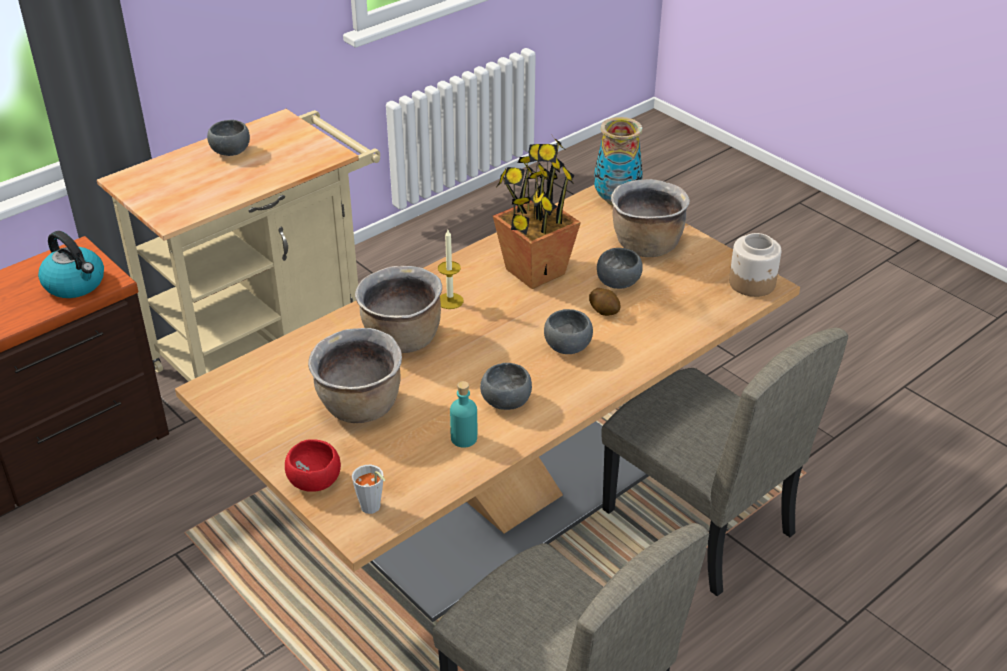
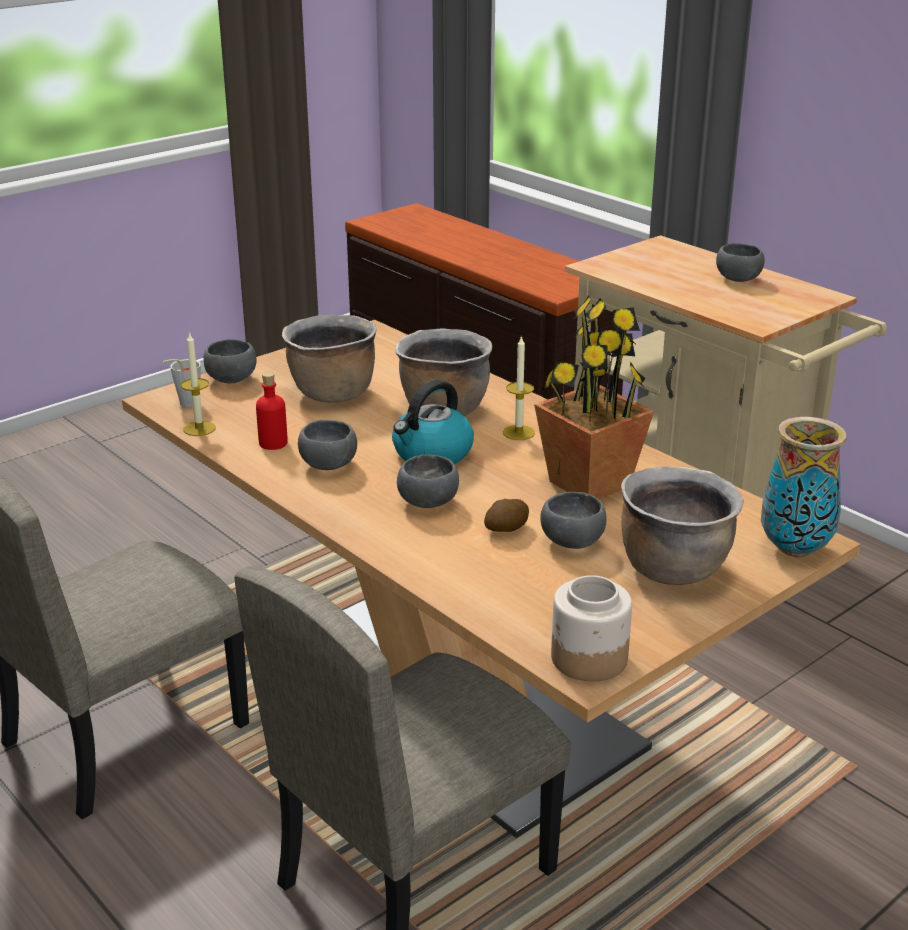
camera: 90 degrees right, 10 degrees down
kettle [38,231,104,298] -> kettle moved to [392,380,474,464]
red bowl [285,439,341,492] -> grey bowl [204,339,256,383]
turquoise bottle [450,381,477,448] -> red bottle [256,372,288,450]
none -> candle [181,332,216,436]

